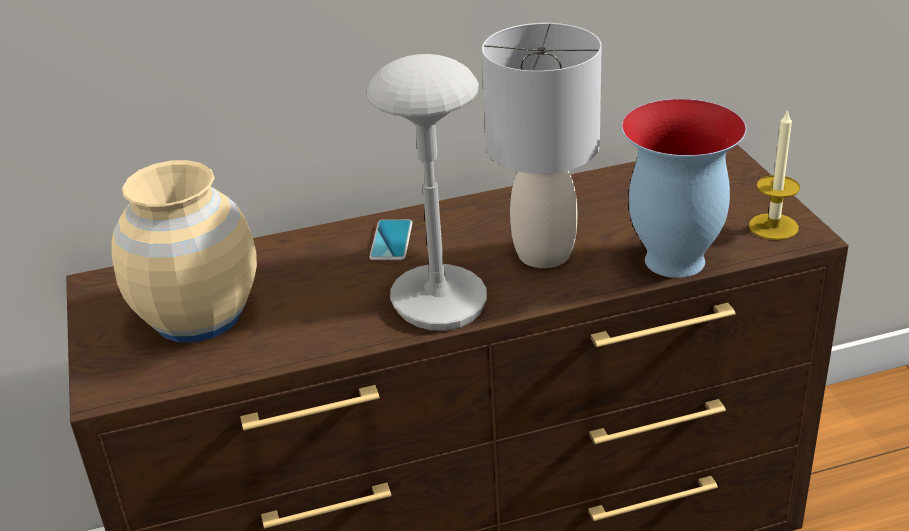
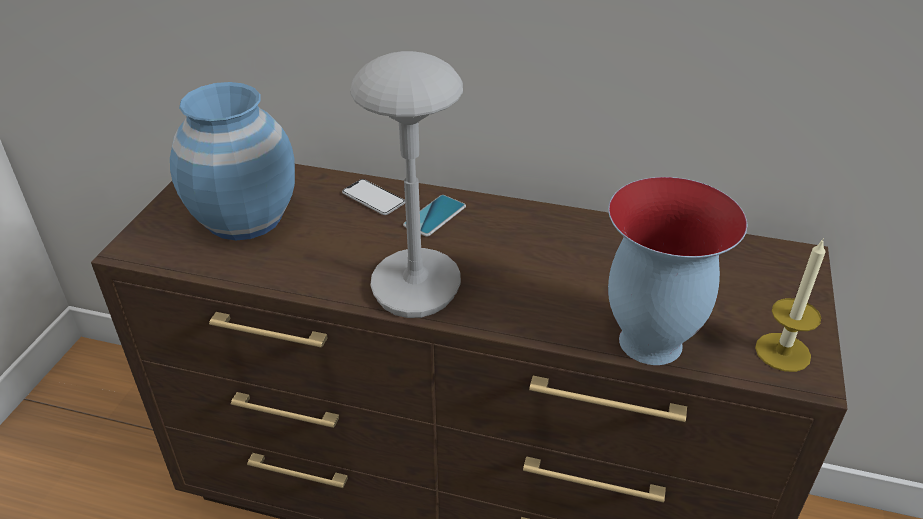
camera: 30 degrees right, 5 degrees up
beige vase [111,160,257,342] -> blue vase [170,82,295,240]
grey table lamp [482,23,602,268] -> none
none -> phone [342,179,405,215]

